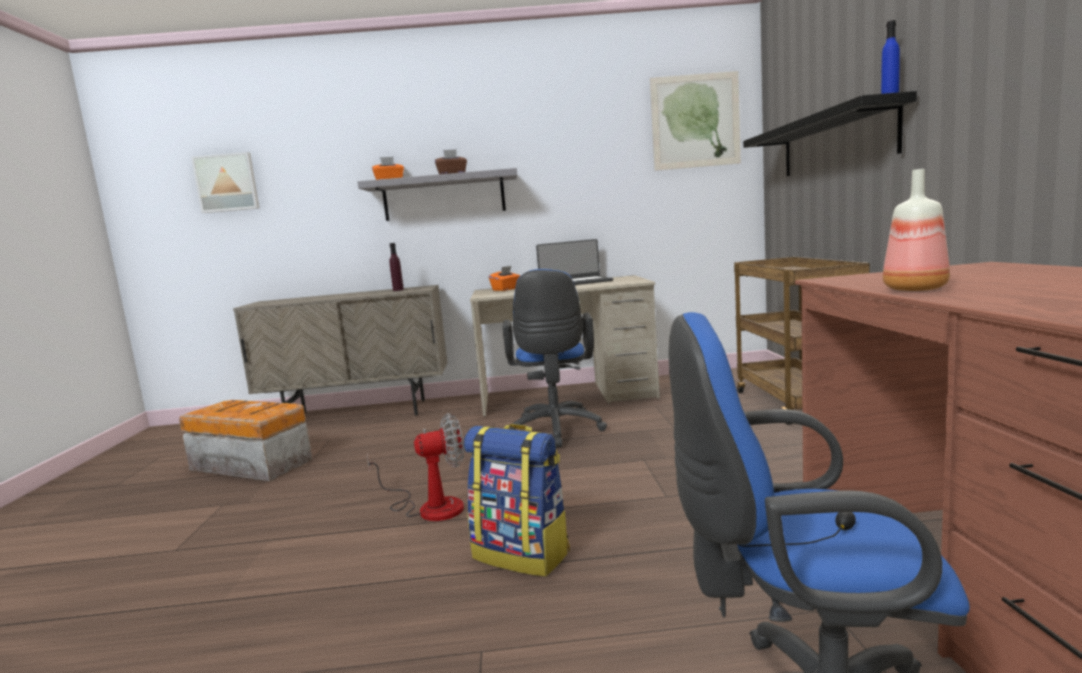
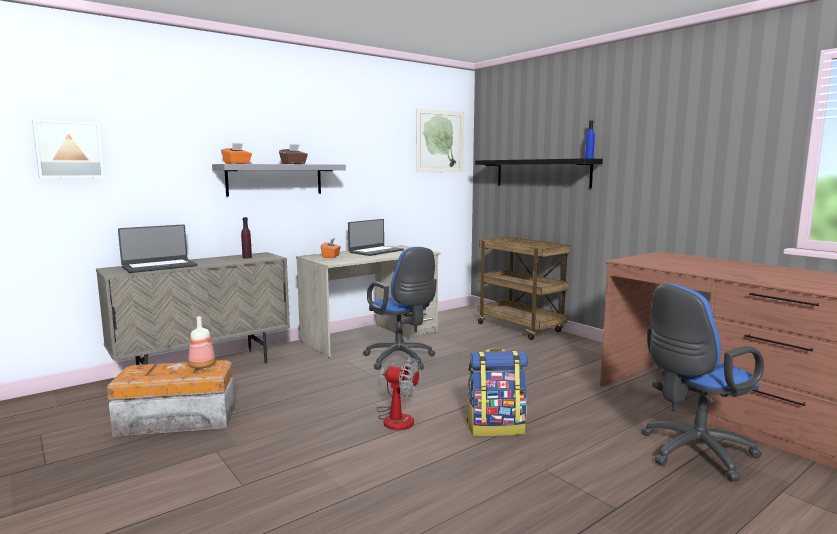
camera: 35 degrees left, 0 degrees up
fan [367,413,464,521] -> fan turned 75 degrees clockwise [376,358,421,430]
bottle [883,169,950,291] -> bottle moved to [188,316,215,369]
none -> laptop [118,224,197,273]

